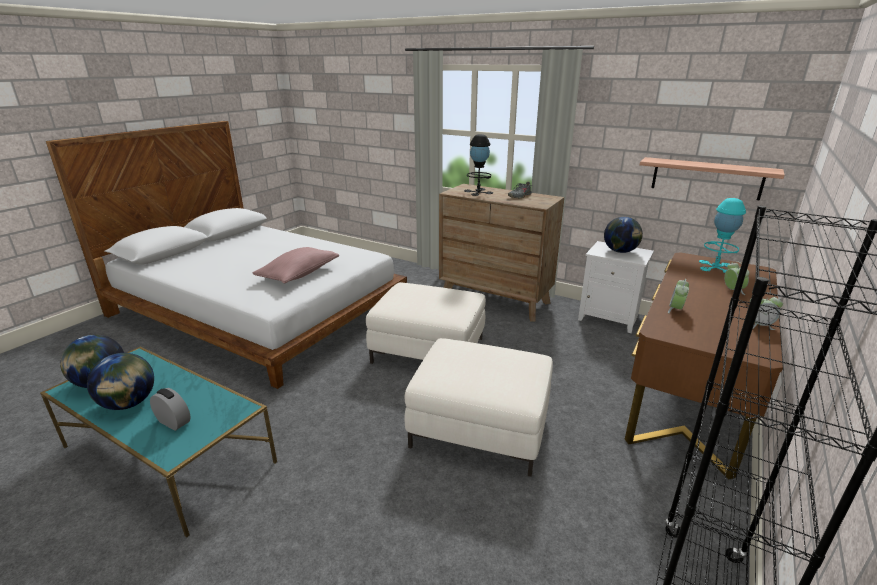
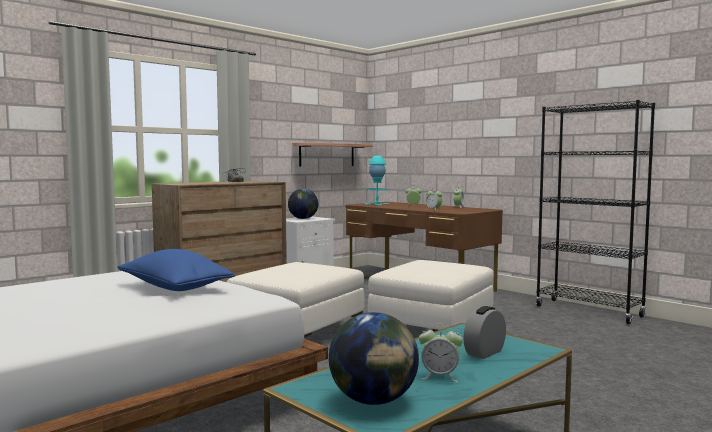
camera: 75 degrees left, 20 degrees down
globe [87,353,154,410] -> alarm clock [419,324,463,382]
pink pillow [252,247,339,283] -> blue pillow [117,249,235,291]
black table lamp [464,134,493,196] -> none

